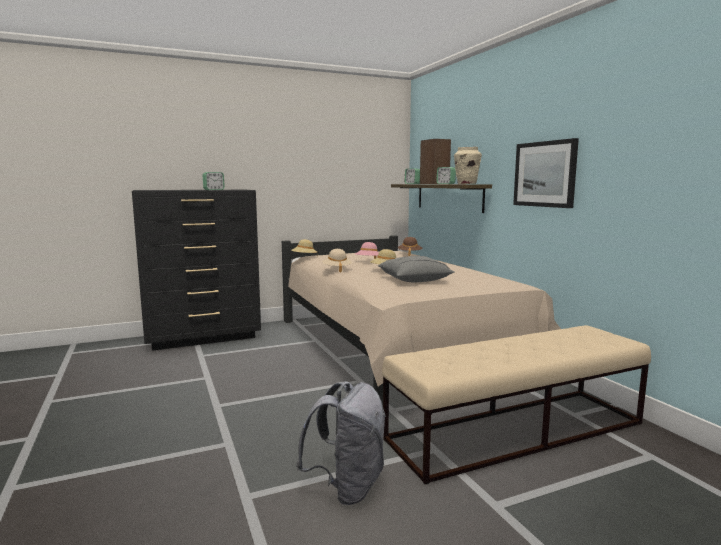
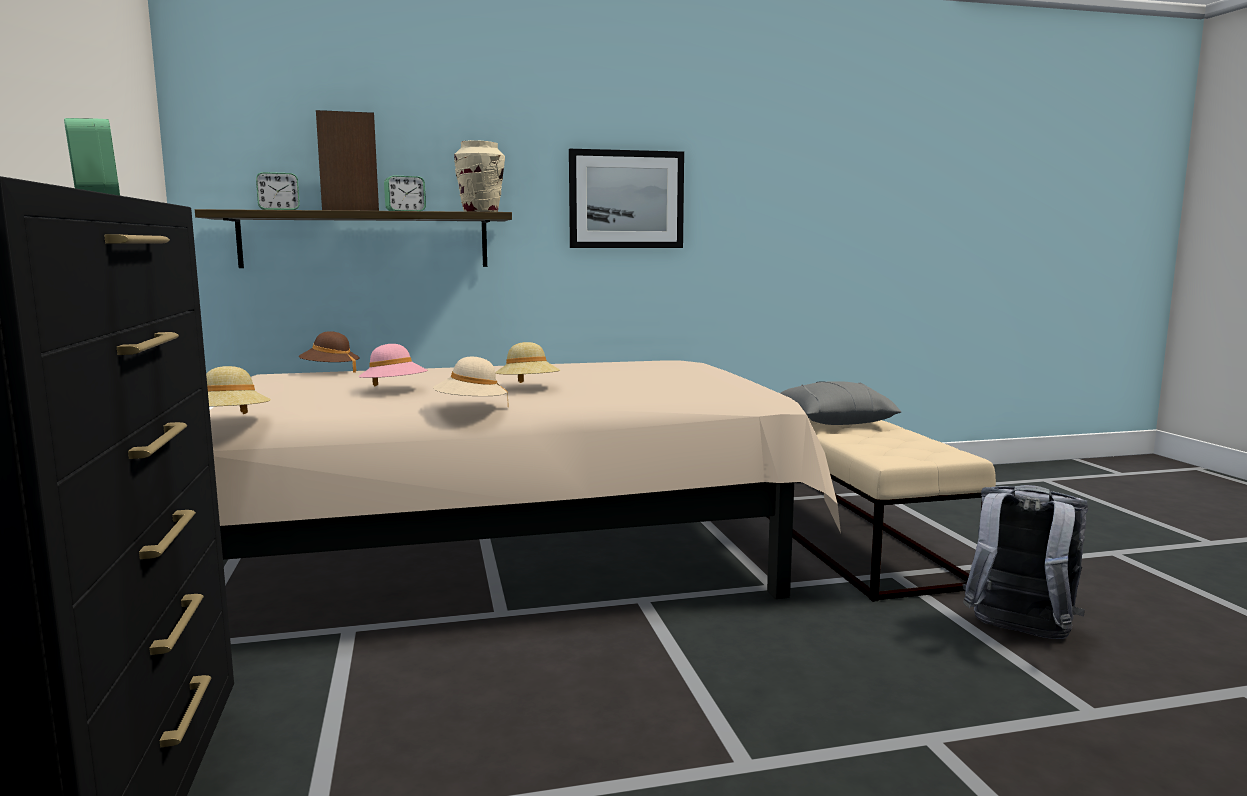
camera: 80 degrees left, 0 degrees up
grey pillow [378,256,454,282] -> grey pillow moved to [780,381,901,425]

